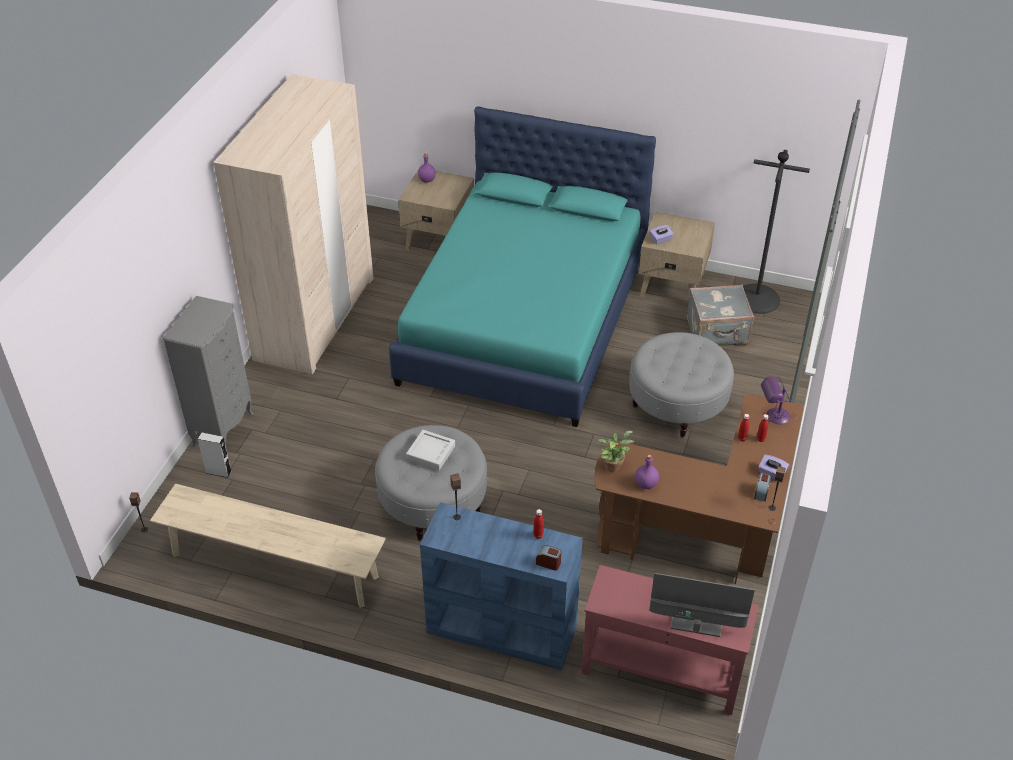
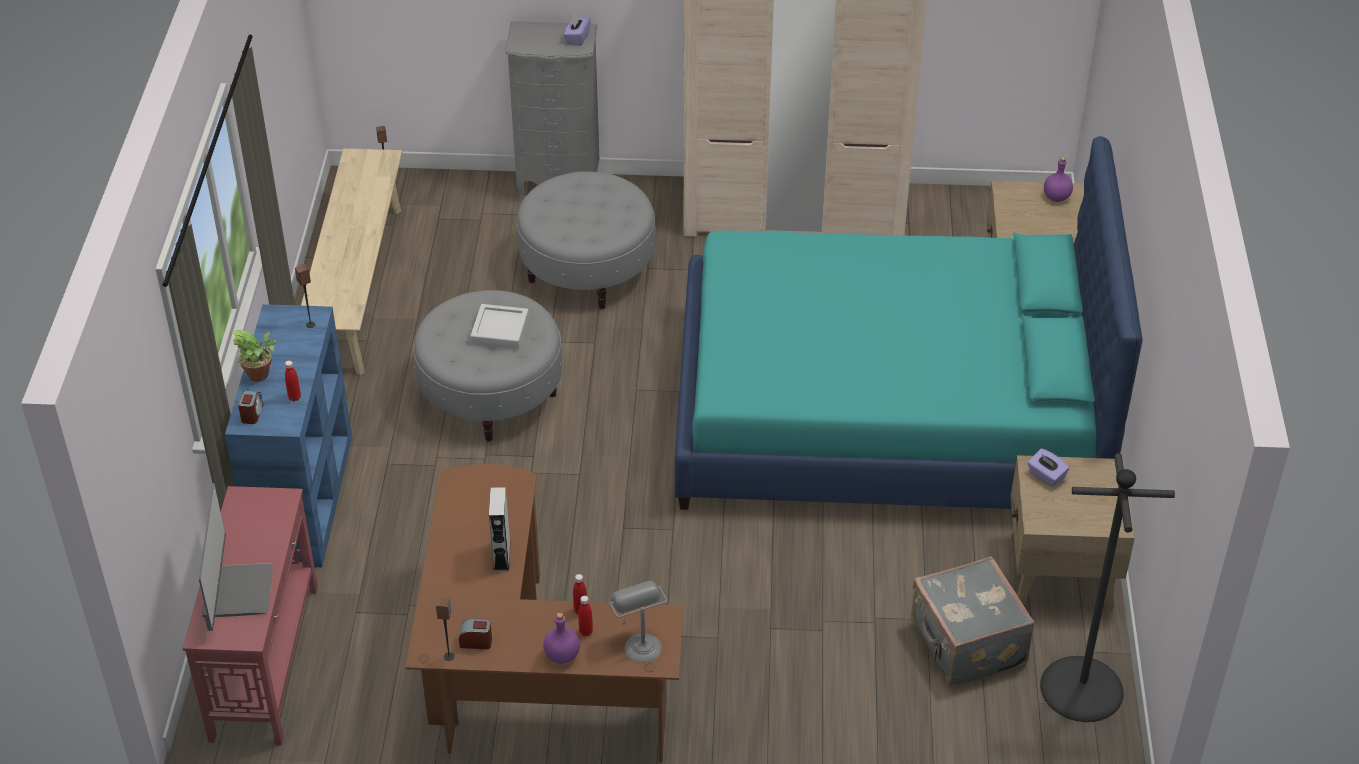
camera: 75 degrees right, 0 degrees up
grey speaker [198,432,232,478] -> grey speaker moved to [489,487,511,571]
potted plant [598,431,634,473] -> potted plant moved to [231,330,277,382]
grey ottoman [629,332,734,438] -> grey ottoman moved to [516,171,656,310]
purple bottle [635,455,659,489] -> purple bottle moved to [543,613,580,664]
purple tissue box [758,455,789,479] -> purple tissue box moved to [564,14,591,46]
purple table lamp [761,377,790,424] -> grey table lamp [609,581,667,663]

